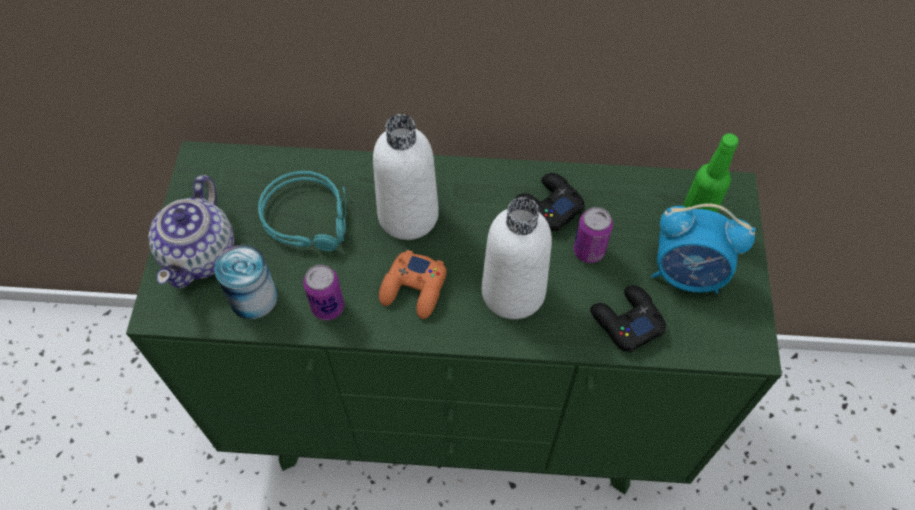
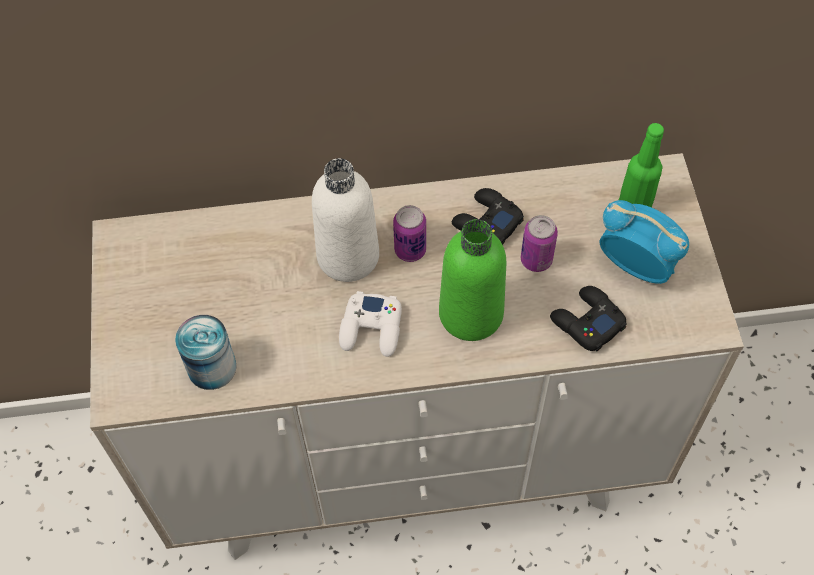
camera: 10 degrees left, 0 degrees up
green dresser [126,141,782,494] -> white dresser [90,153,744,560]
teapot [148,175,235,288] -> none
turquoise headphones [258,171,346,251] -> none
can [303,265,344,320] -> can moved to [393,205,426,262]
orange game controller [379,250,447,319] -> white game controller [339,291,402,357]
white bottle [482,197,552,319] -> green bottle [439,219,506,341]
alarm clock [651,203,756,293] -> alarm clock turned 150 degrees counterclockwise [599,200,689,284]

